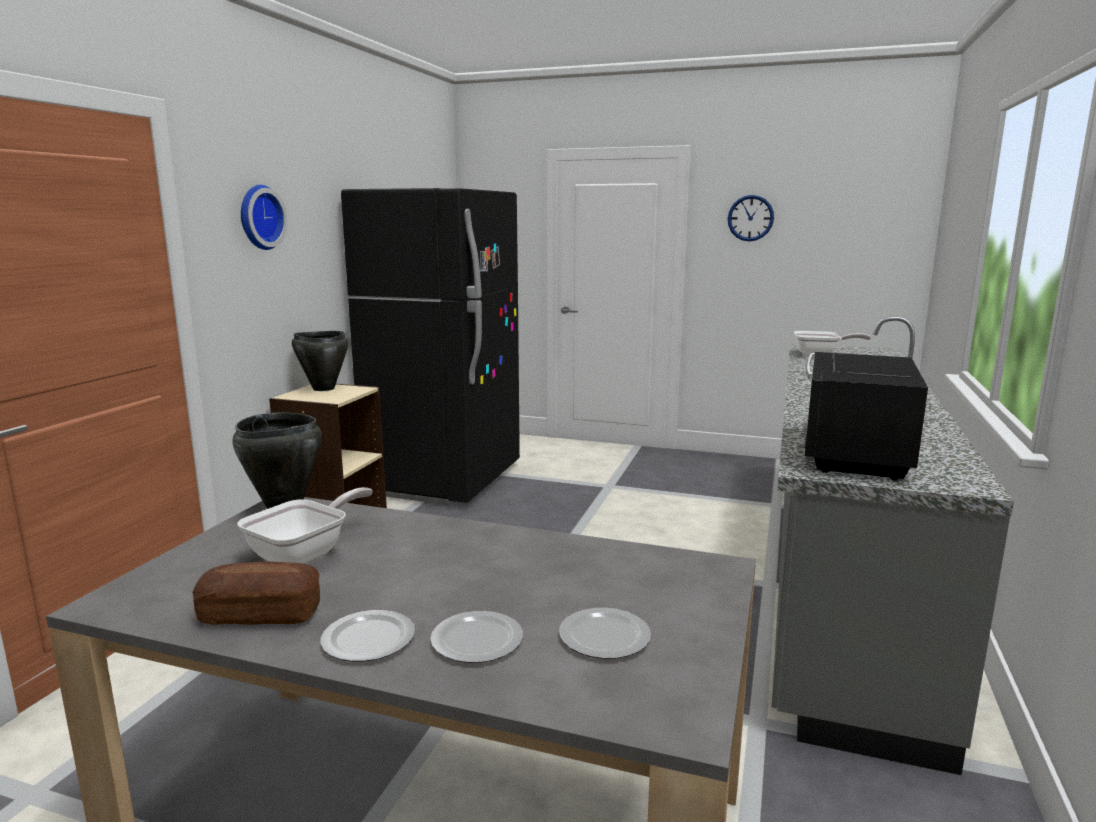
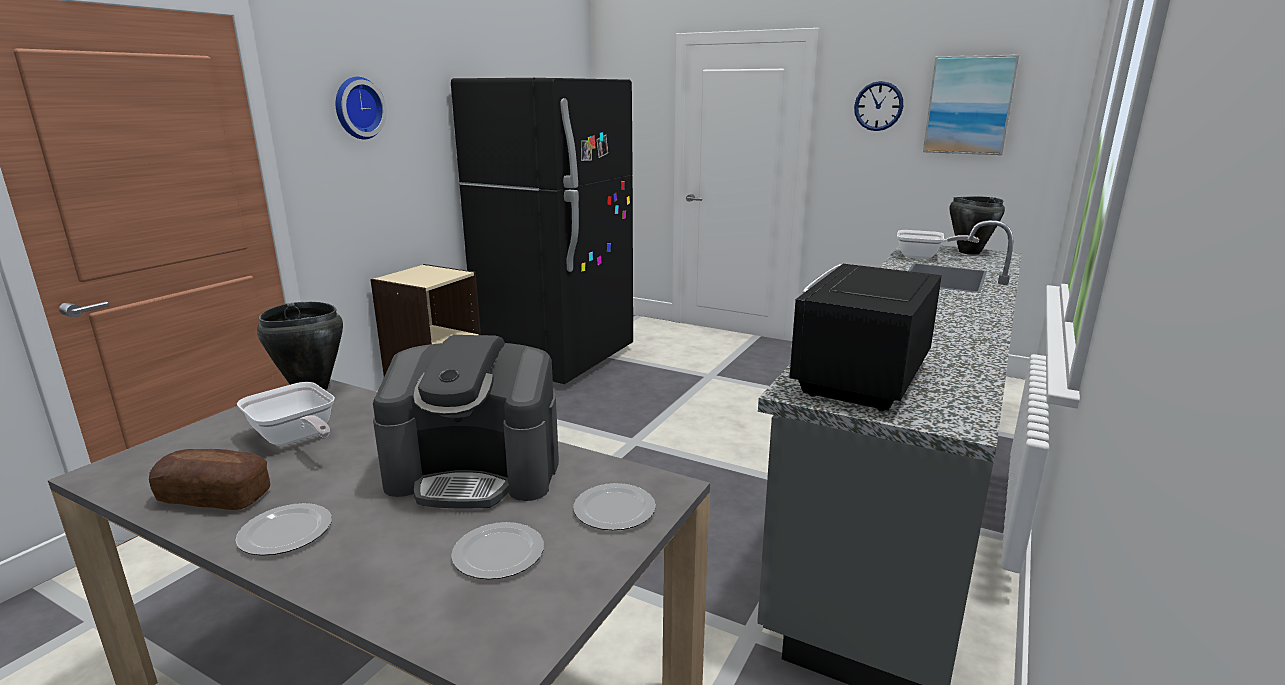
camera: 10 degrees right, 5 degrees up
frying pan [238,487,373,564] -> frying pan turned 90 degrees clockwise [237,382,335,446]
black cooking pot [292,331,348,391] -> black cooking pot moved to [949,197,1005,255]
plate [430,611,523,663] -> plate moved to [573,483,656,530]
none -> coffee machine [373,335,559,509]
none -> picture [923,55,1019,155]

